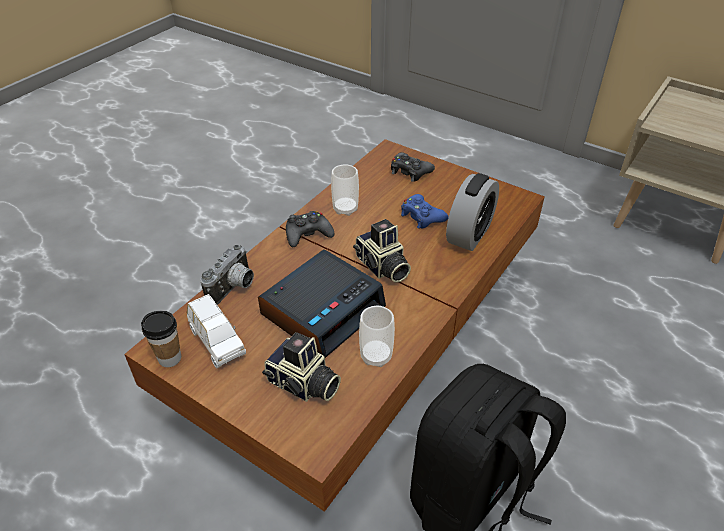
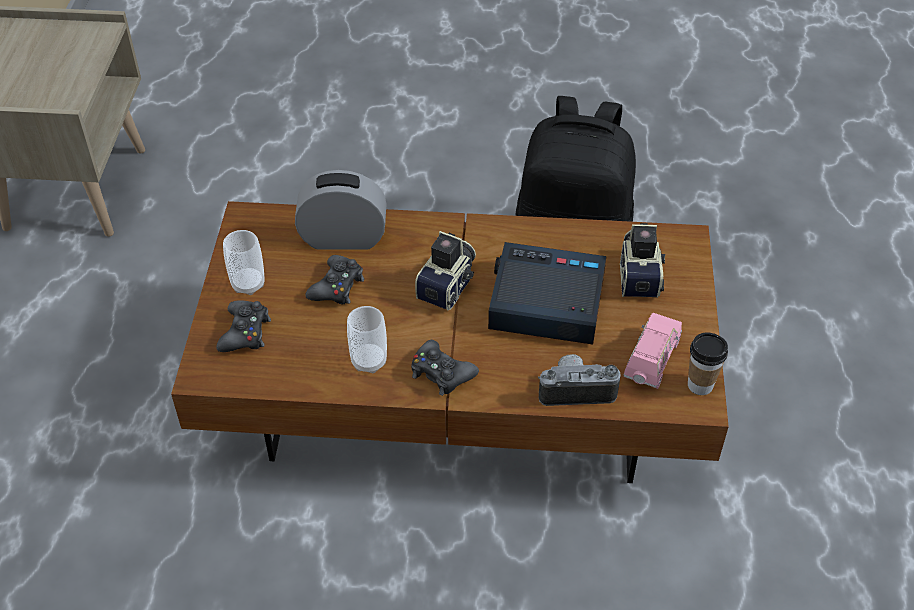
camera: 120 degrees left, 5 degrees up
white toy car [187,294,246,368] -> pink toy car [624,313,682,389]
cup [359,306,395,367] -> cup moved to [223,230,265,295]
blue game controller [401,194,449,229] -> black game controller [305,255,364,304]

